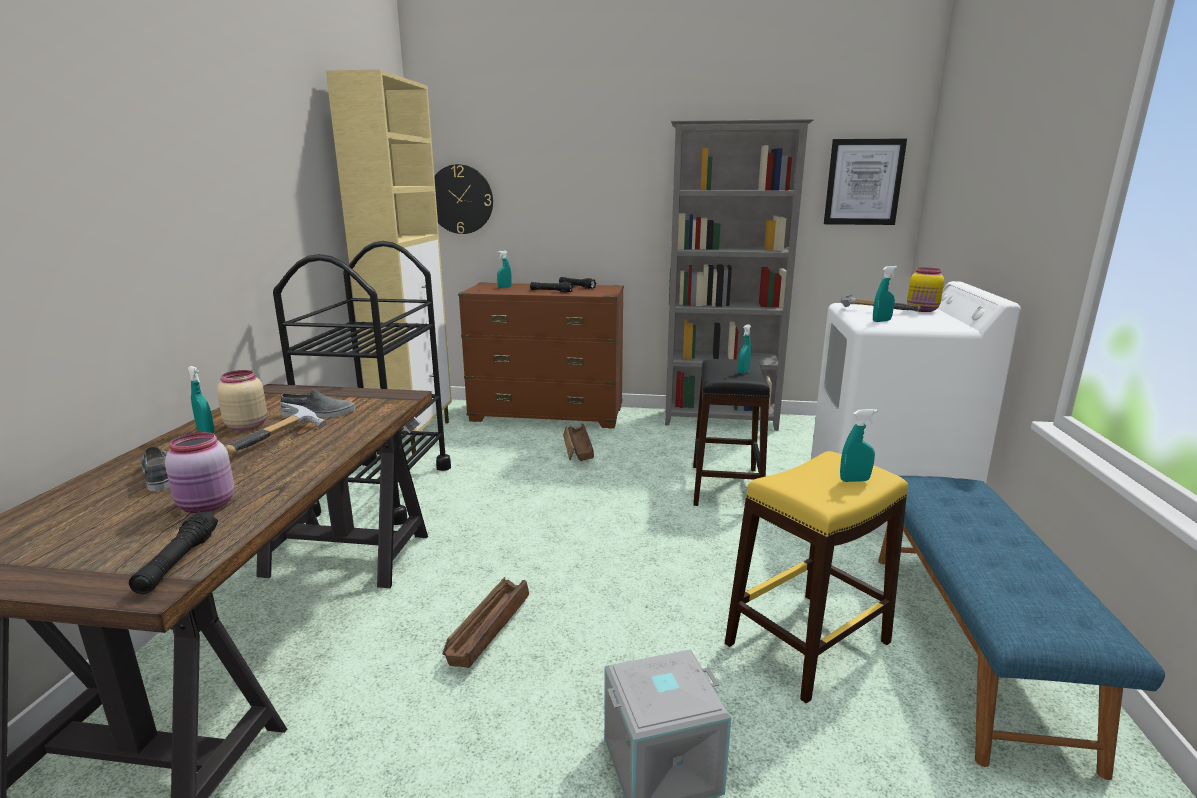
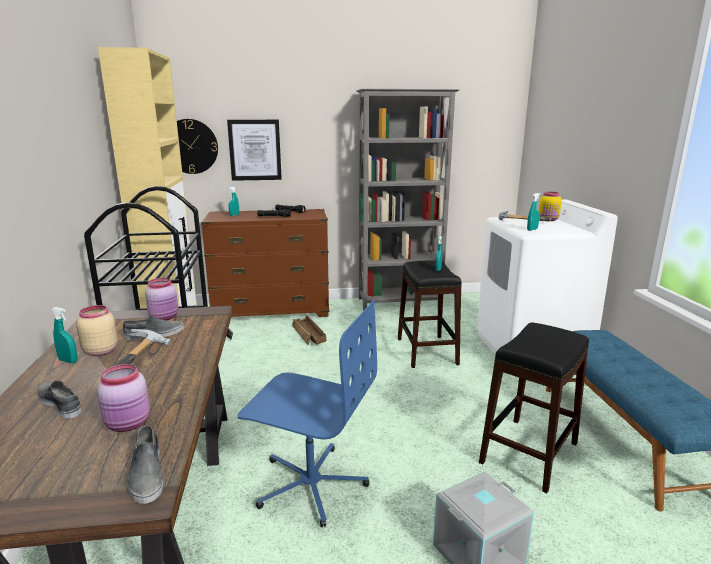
camera: 15 degrees left, 0 degrees up
black flashlight [129,511,218,594] -> grey shoe [127,425,163,504]
crate [442,577,529,668] -> blue office chair [237,300,377,527]
yellow stool [725,451,908,704] -> black stool [479,323,589,493]
picture [824,139,907,225] -> picture moved to [227,120,282,181]
turquoise spray bottle [840,409,878,482] -> none
none -> pink jar [145,278,178,321]

